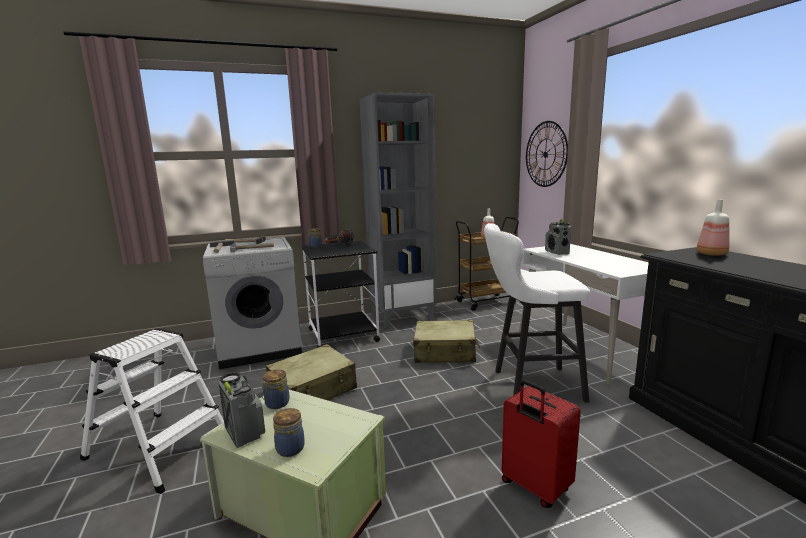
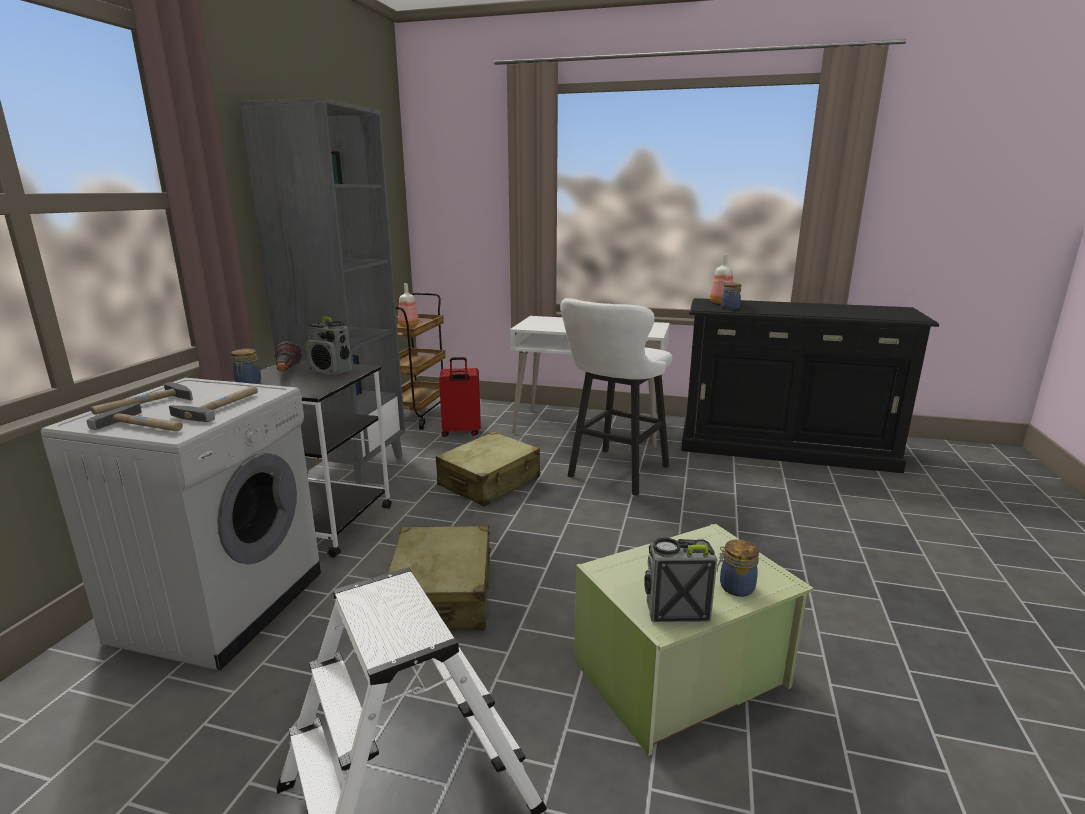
camera: 55 degrees left, 5 degrees up
jar [261,370,290,409] -> jar moved to [721,283,741,310]
red suitcase [502,380,581,508] -> red suitcase moved to [439,357,481,437]
wall clock [526,121,568,187] -> none
radio [545,219,571,255] -> radio moved to [305,316,352,375]

